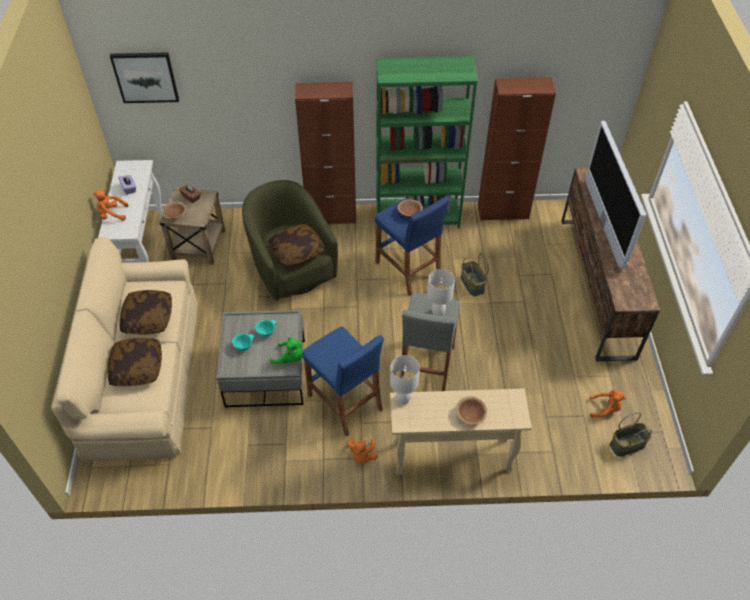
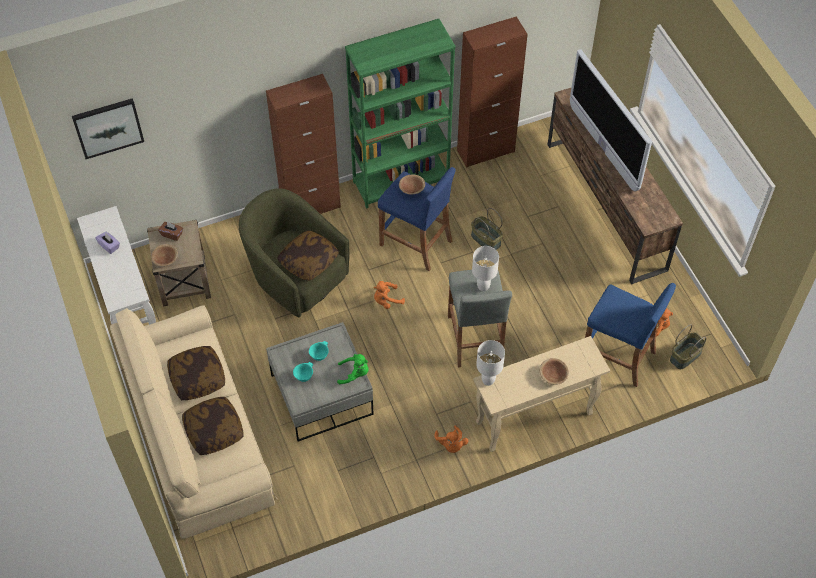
camera: 20 degrees left, 5 degrees up
orange plush toy [93,189,128,221] -> orange plush toy moved to [374,281,405,309]
blue stool [302,326,384,436] -> blue stool moved to [585,283,676,387]

